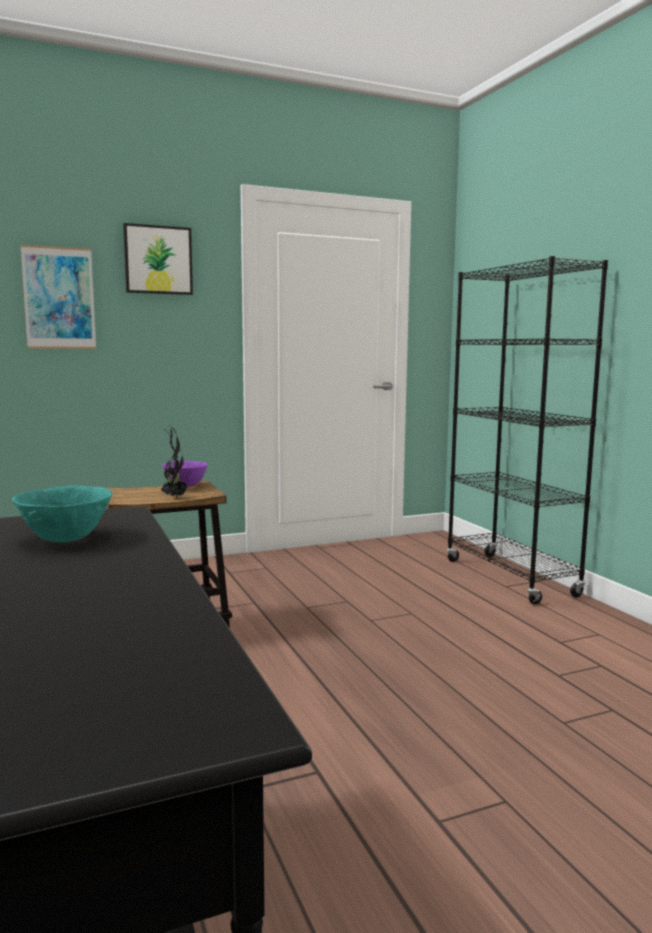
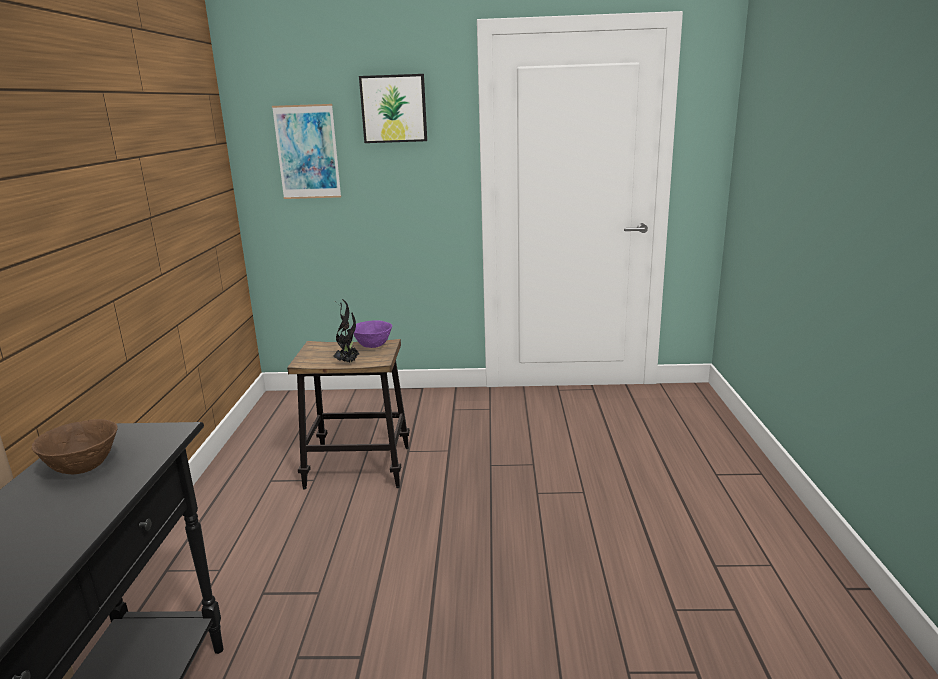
camera: 25 degrees right, 10 degrees up
turquoise bowl [12,486,112,542] -> brown bowl [32,419,118,474]
black bookcase [446,256,608,605] -> none

